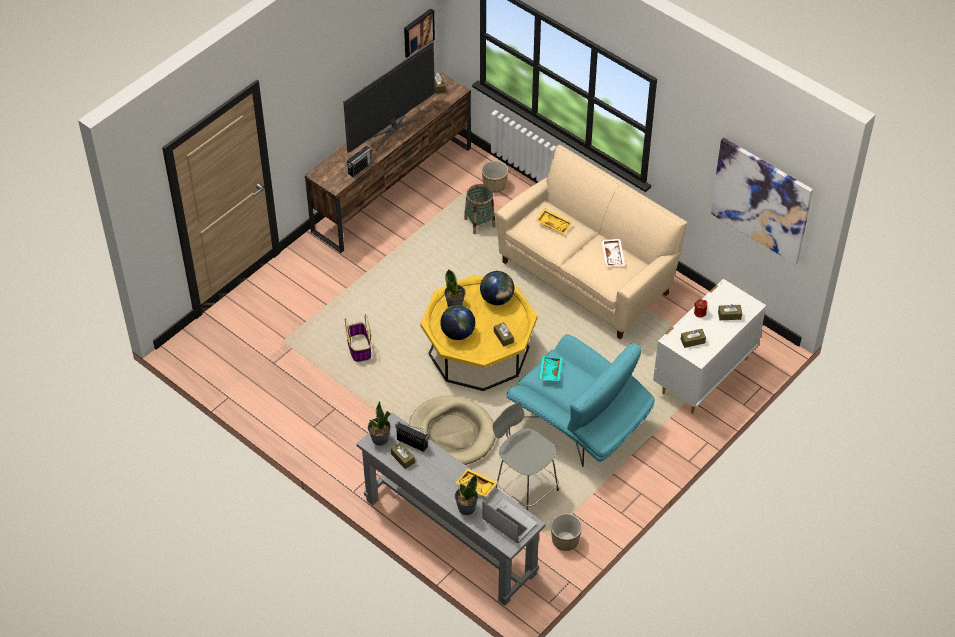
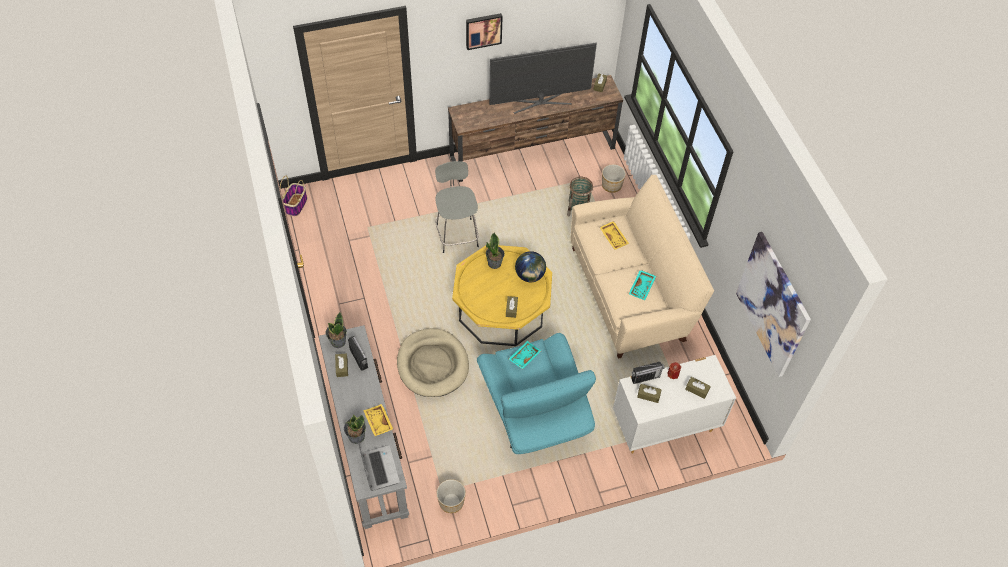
camera: 30 degrees right, 5 degrees up
basket [345,314,371,362] -> basket moved to [280,176,307,216]
radio [347,146,373,177] -> radio moved to [631,362,665,384]
picture [404,8,435,58] -> picture moved to [466,13,503,50]
globe [440,305,475,340] -> none
grey stool [493,402,559,510] -> grey stool moved to [435,161,479,253]
white tray [601,239,625,267] -> turquoise tray [629,270,656,300]

